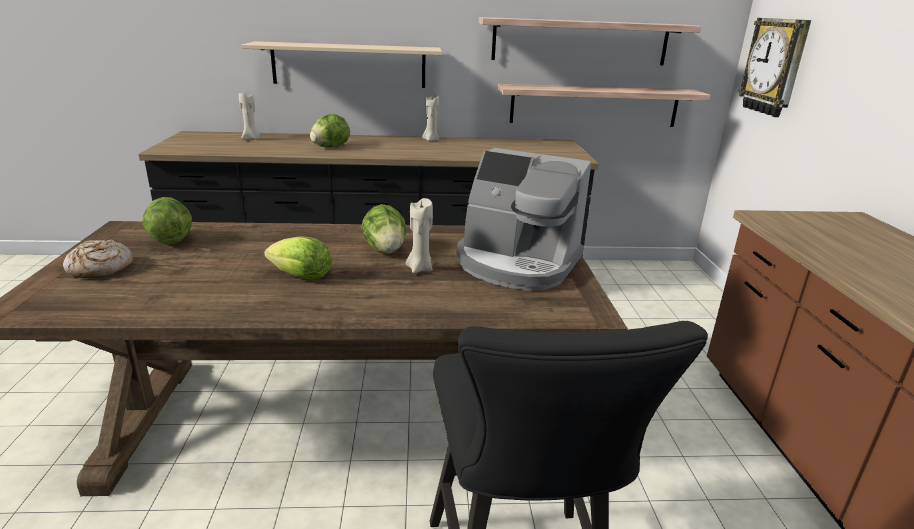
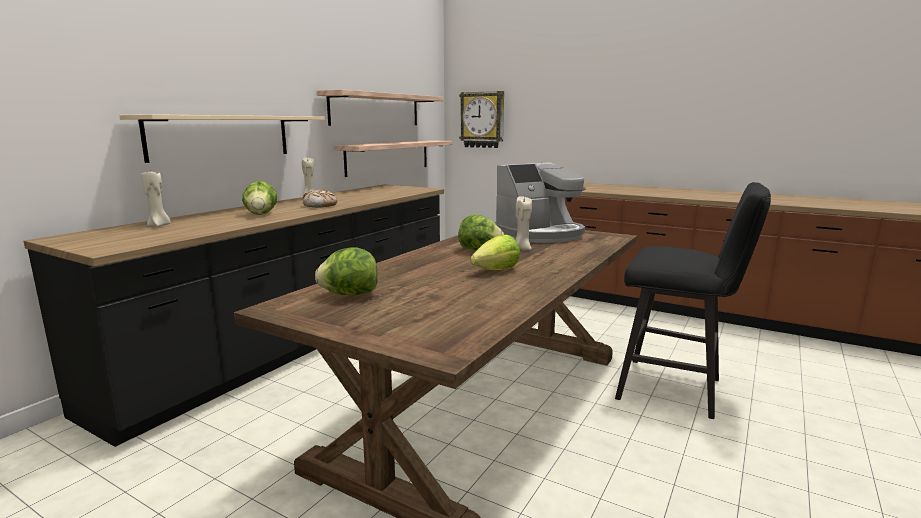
camera: 55 degrees left, 10 degrees down
bread [63,239,133,278] -> bread moved to [303,189,337,207]

